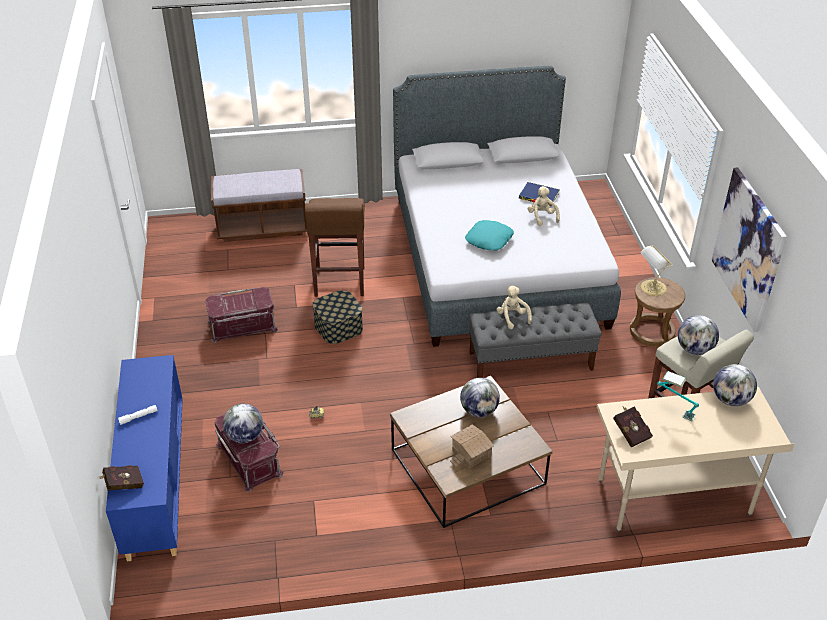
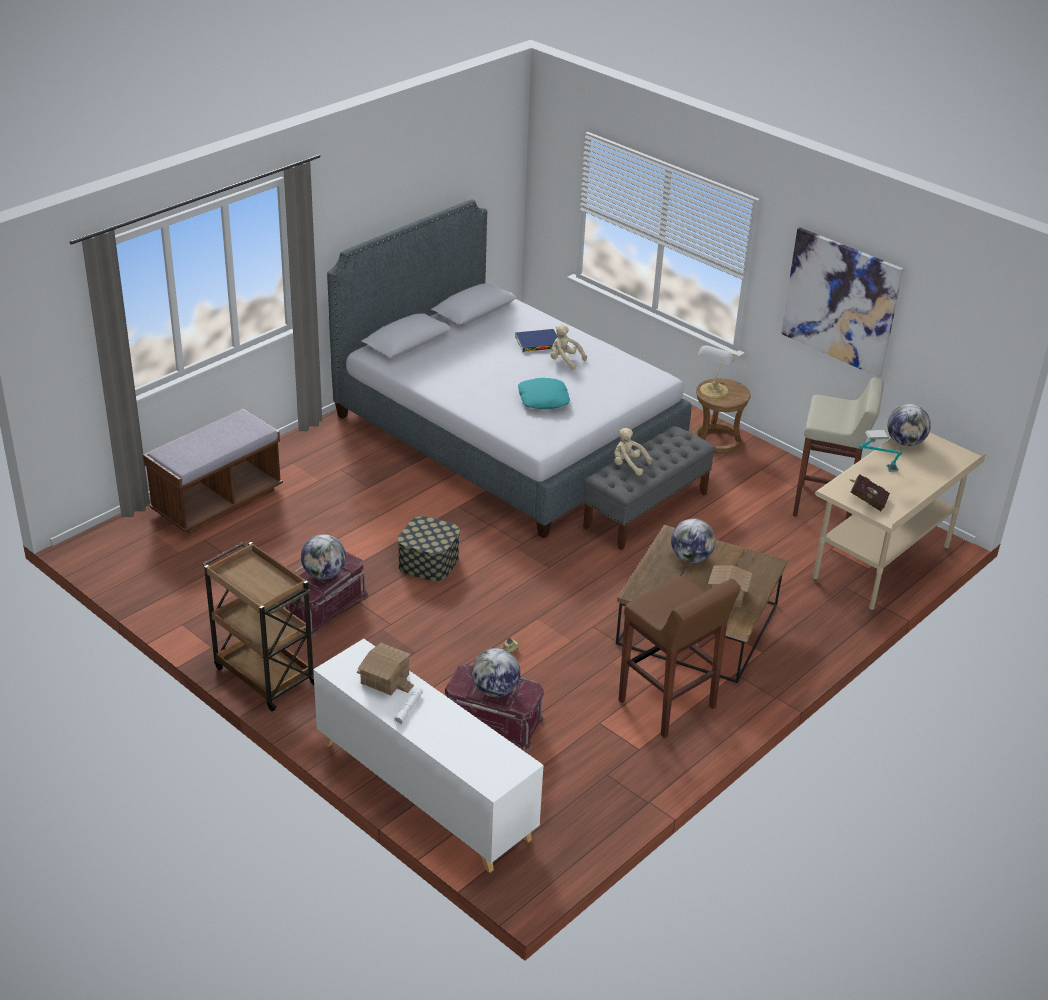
camera: 40 degrees left, 5 degrees down
red book [99,465,144,491] -> none
blue cabinet [106,355,183,561] -> white cabinet [313,639,544,873]
brown stool [305,198,365,297] -> brown stool moved to [619,576,741,738]
globe [678,315,719,355] -> globe moved to [301,534,346,579]
none -> brown cart [202,542,314,711]
none -> toy house [357,643,414,695]

